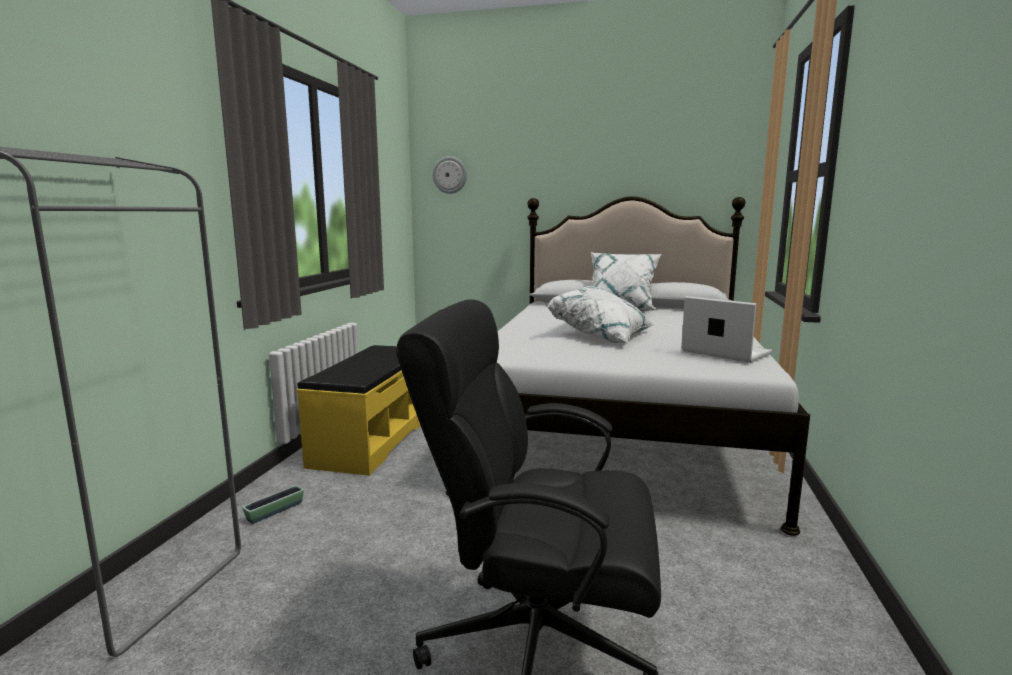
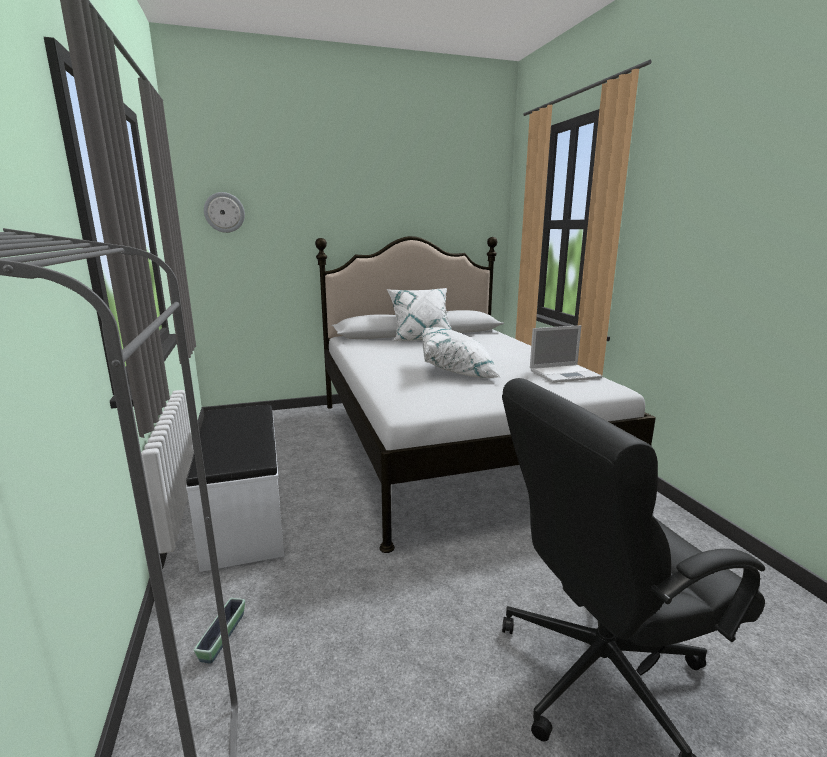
camera: 30 degrees left, 5 degrees up
yellow bench [297,345,421,476] -> white bench [186,405,284,572]
laptop [681,296,772,363] -> laptop turned 150 degrees clockwise [530,325,603,383]

